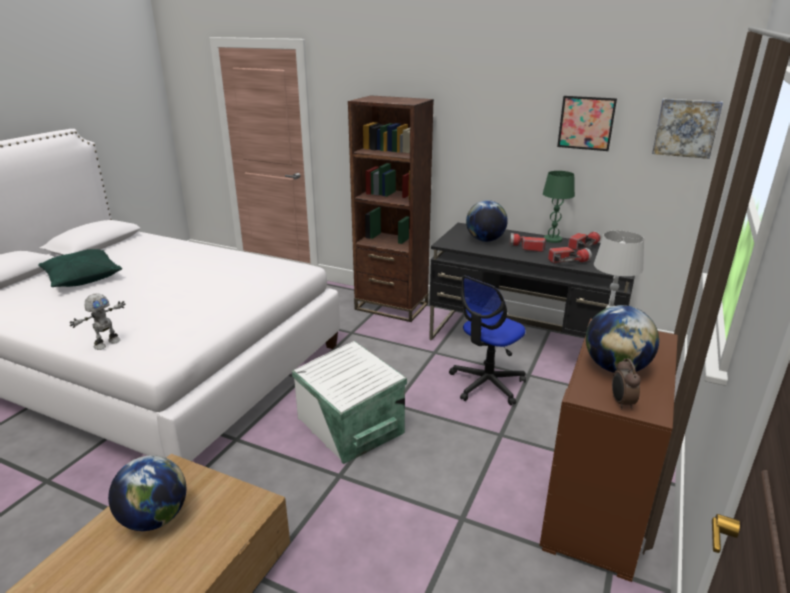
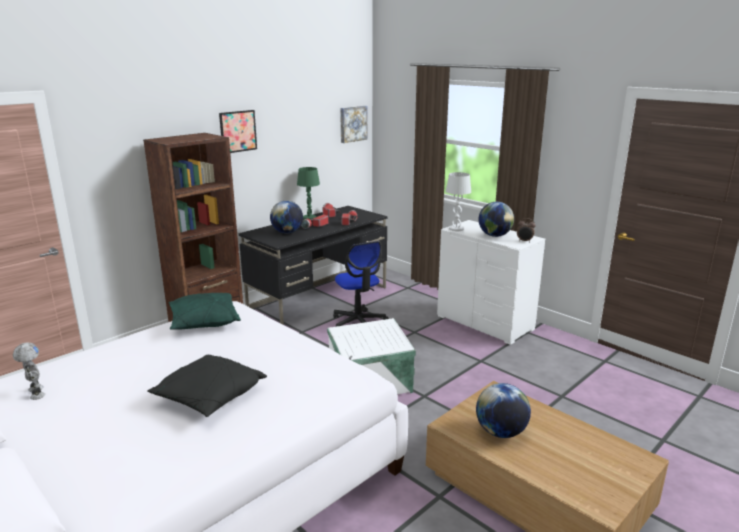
camera: 70 degrees left, 5 degrees down
green pillow [38,249,122,287] -> green pillow moved to [169,293,241,330]
toy robot [70,293,126,350] -> toy robot moved to [13,342,45,400]
brown dresser [540,319,678,582] -> white dresser [437,220,545,345]
picture [557,96,617,151] -> picture moved to [219,110,257,153]
none -> black pillow [147,355,267,417]

